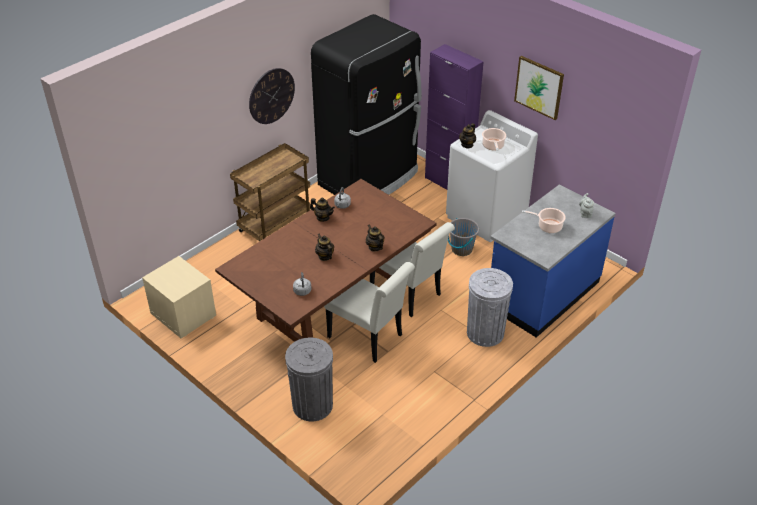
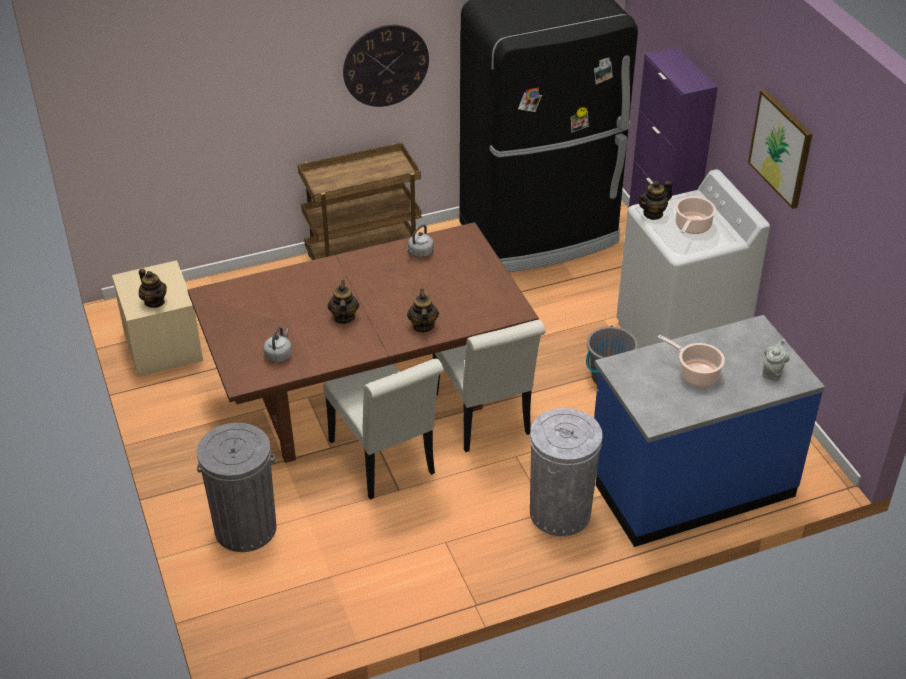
camera: 25 degrees right, 0 degrees up
teapot [310,197,335,222] -> teapot moved to [138,269,167,308]

